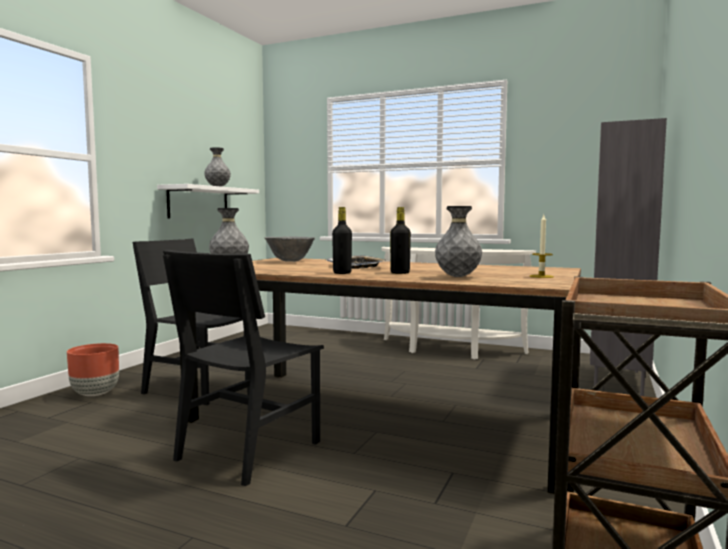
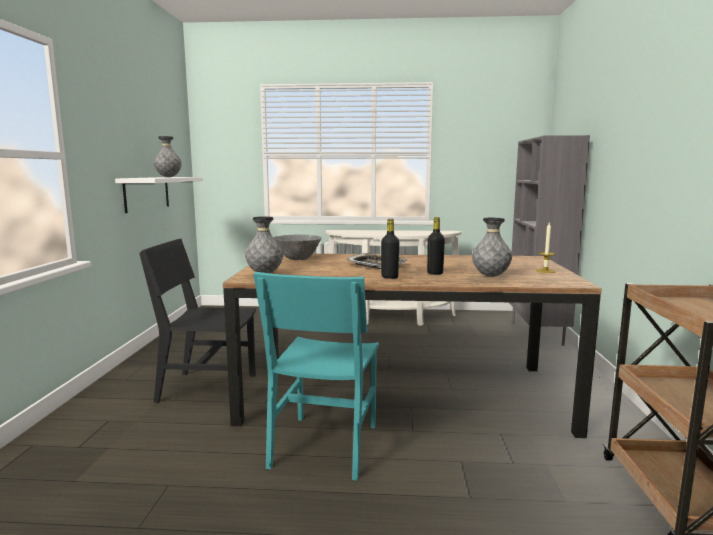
camera: 20 degrees left, 5 degrees up
brown planter [67,343,119,396] -> none
black chair [163,250,324,486] -> turquoise chair [253,272,379,480]

